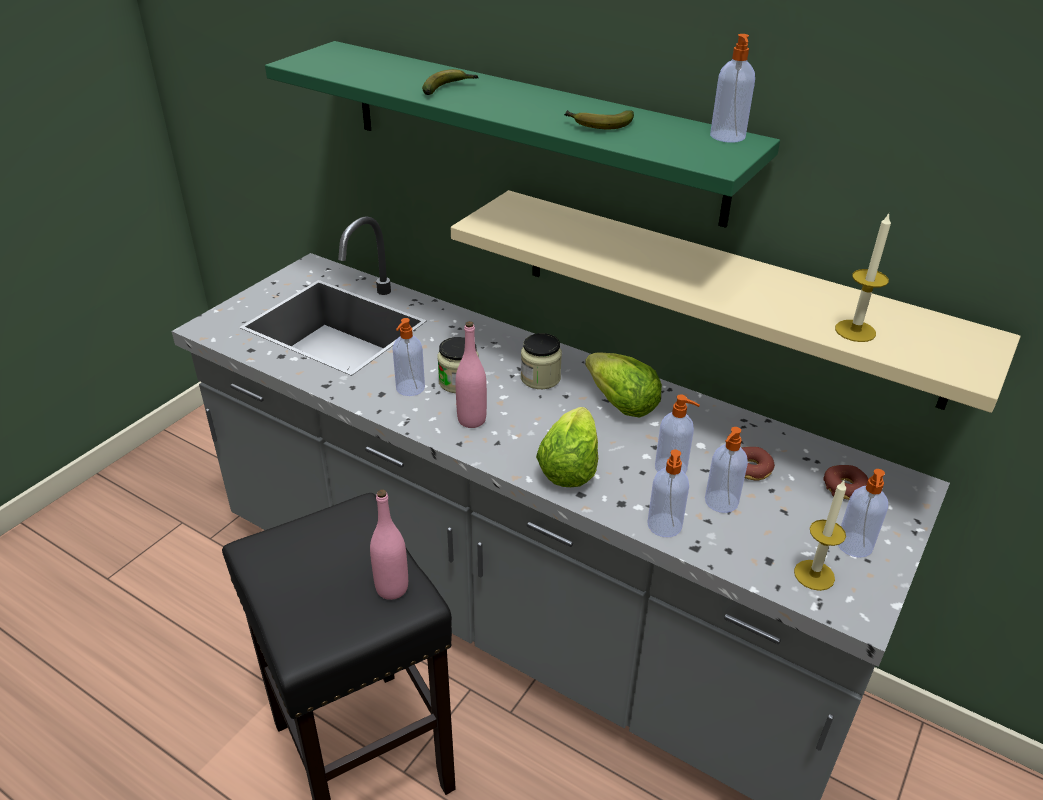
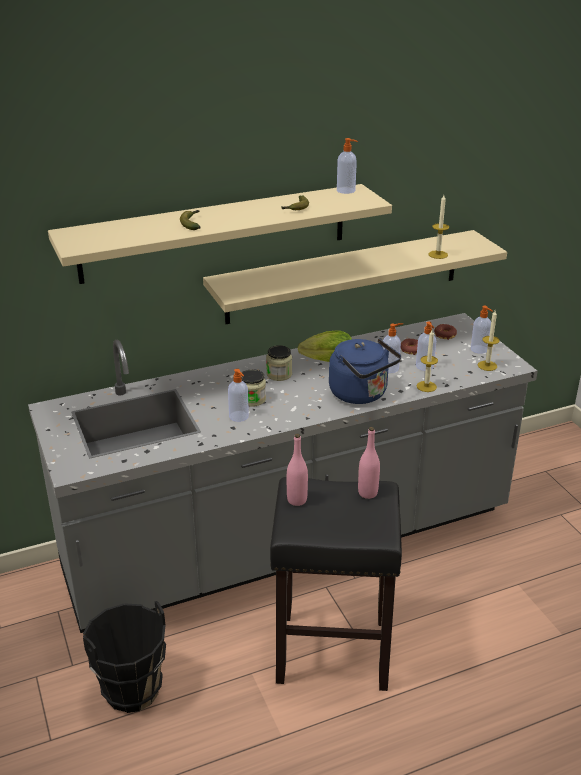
camera: 55 degrees left, 5 degrees down
green shelf [265,41,780,228] -> beige shelf [48,184,392,284]
pink bottle [455,321,487,428] -> pink bottle moved to [287,434,308,506]
lettuce [536,407,598,487] -> blue kettle [329,338,401,404]
soap dispenser [647,450,689,537] -> candle [417,330,438,392]
none -> black bucket [83,601,166,713]

